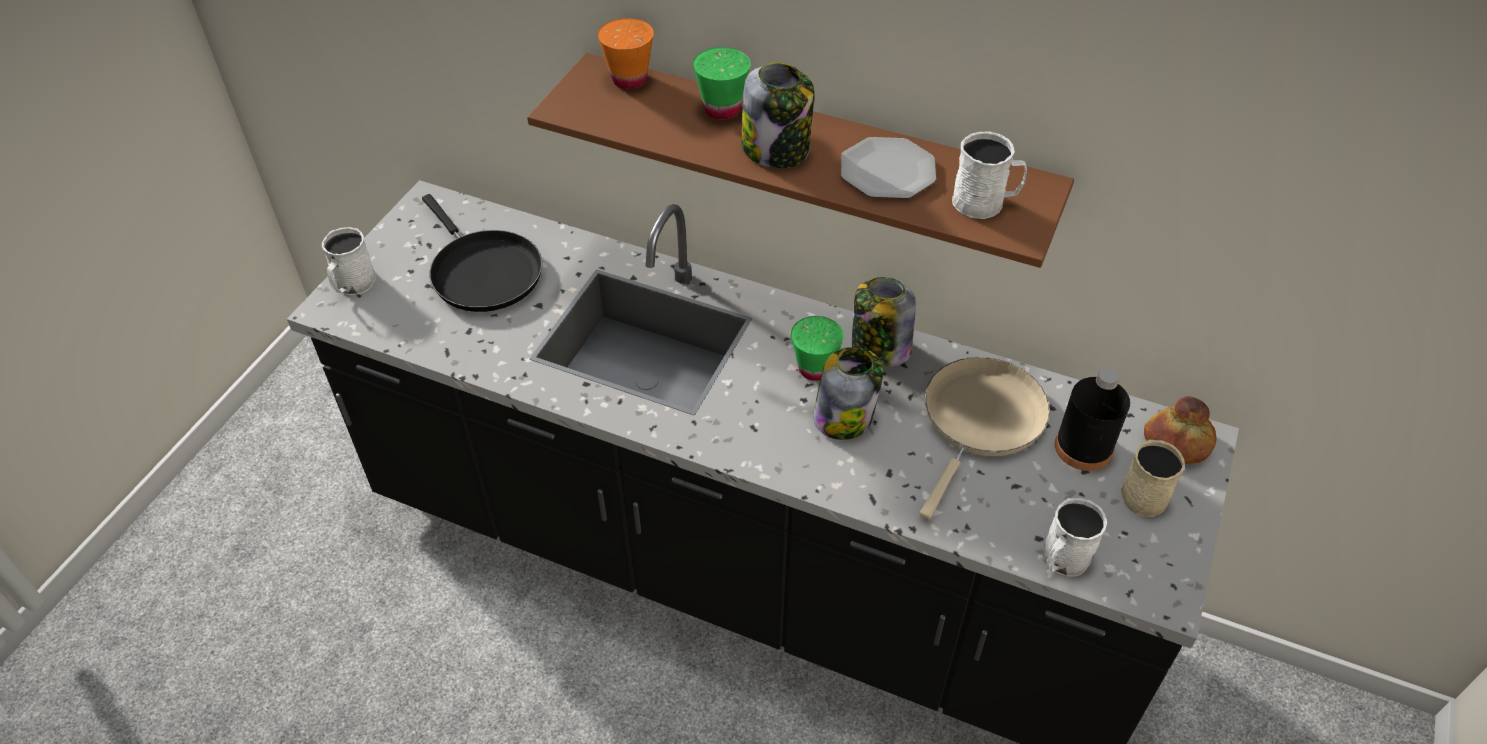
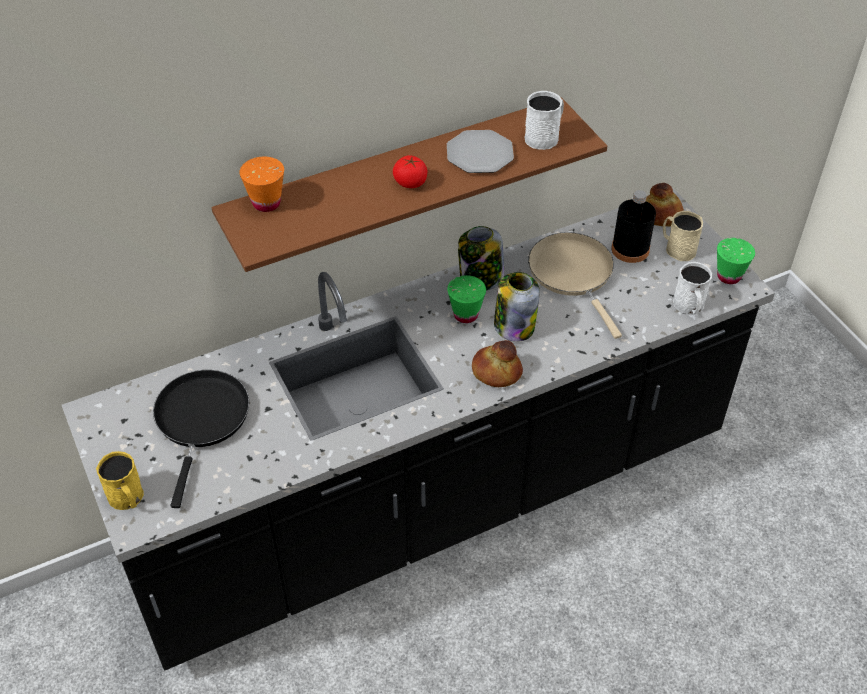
camera: 50 degrees left, 0 degrees up
white mug [322,227,376,295] -> yellow mug [96,451,144,510]
black frying pan [422,194,542,312] -> black frying pan turned 90 degrees counterclockwise [153,370,249,508]
green cup [693,47,751,120] -> green cup moved to [717,238,755,284]
jar [741,62,815,168] -> tomato [393,155,428,188]
none -> bread [472,340,523,387]

